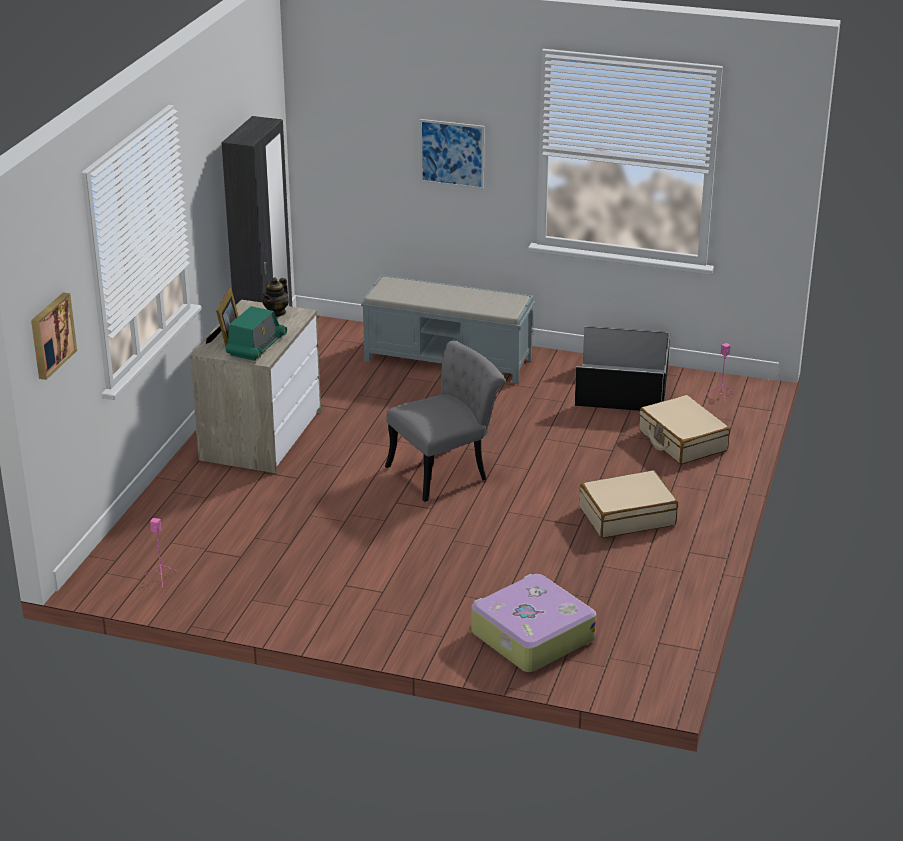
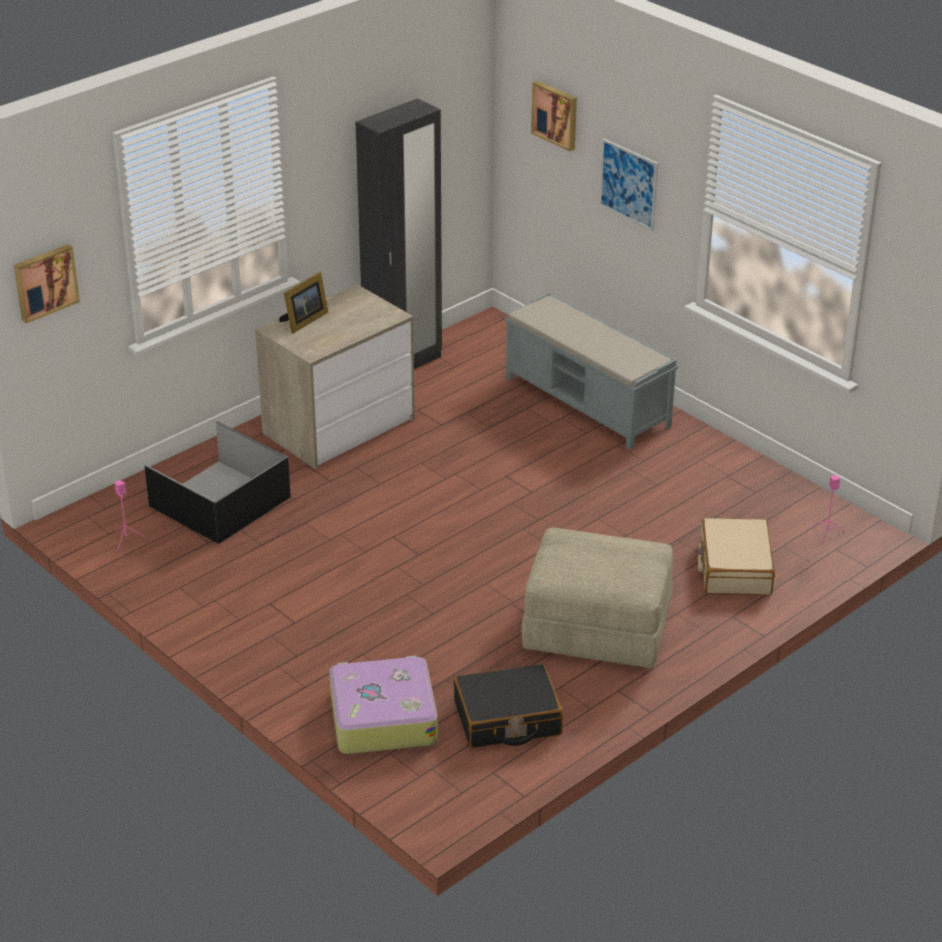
camera: 30 degrees right, 5 degrees up
radio [226,306,287,361] -> none
teapot [262,277,289,317] -> none
grey chair [385,341,505,502] -> none
black storage box [574,326,671,411] -> black storage box moved to [144,421,291,544]
beige suitcase [579,470,678,538] -> beige ottoman [521,528,673,668]
none -> black suitcase [453,663,563,748]
none -> picture [531,81,577,151]

